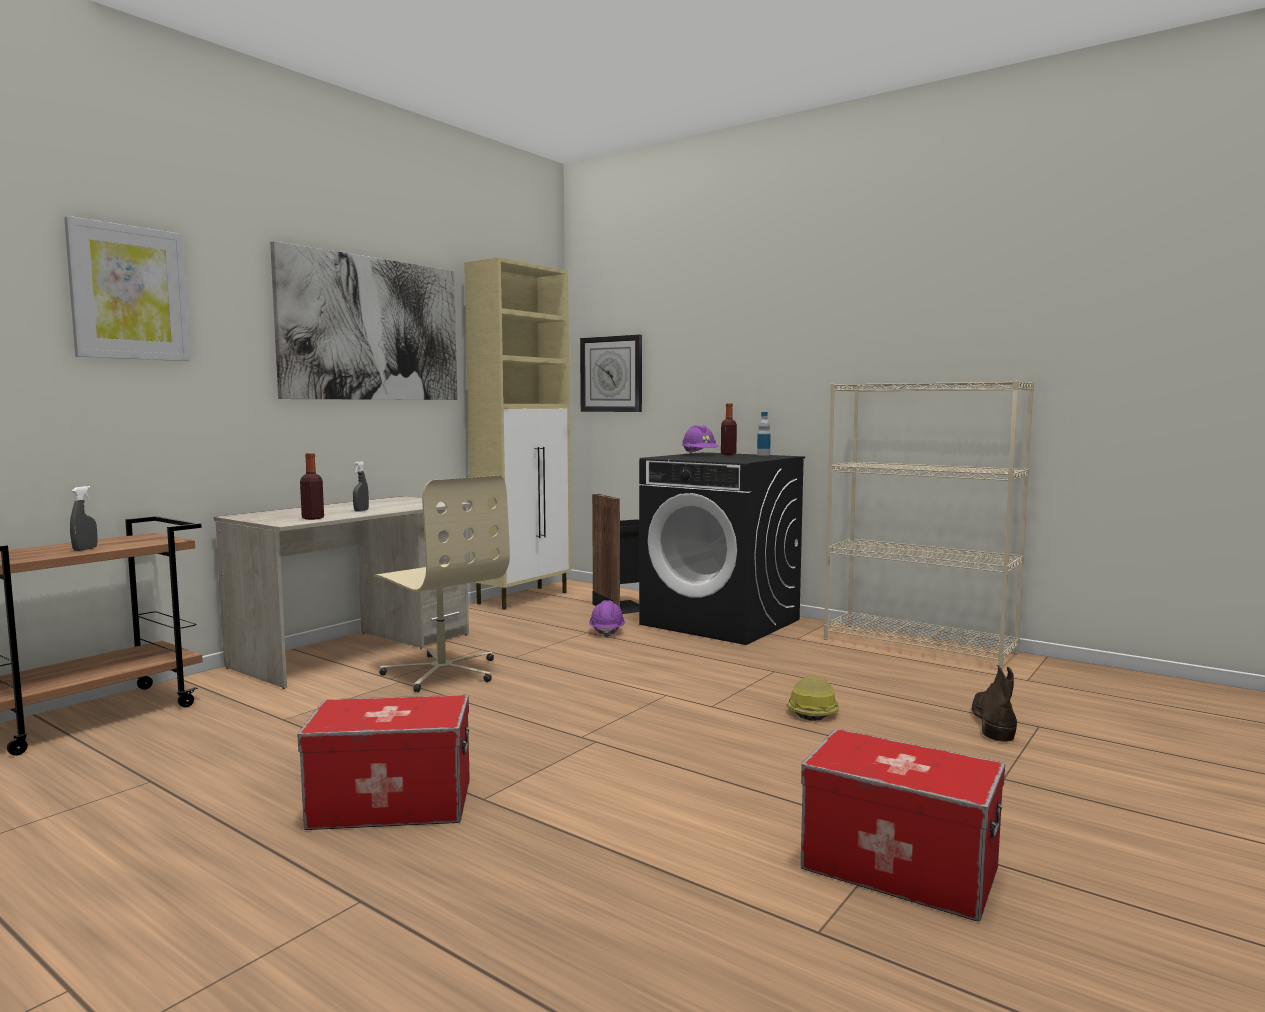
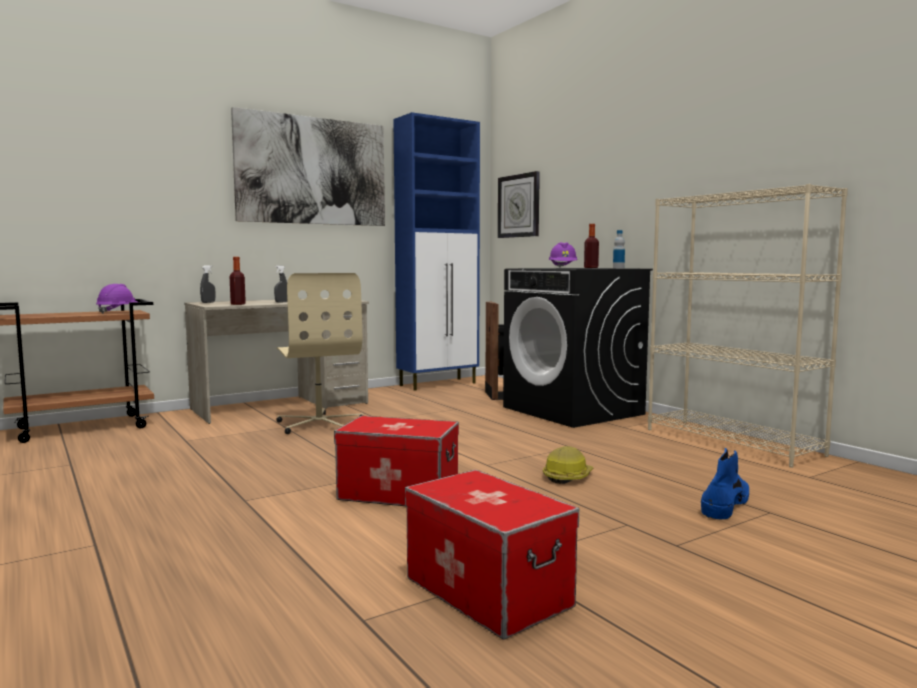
camera: 20 degrees right, 0 degrees up
picture [64,216,191,361] -> none
grey spray bottle [70,486,98,551] -> grey spray bottle moved to [200,265,216,303]
storage box [297,695,470,830] -> storage box moved to [334,416,459,506]
beige cabinet [464,258,571,610] -> blue cabinet [393,112,480,391]
purple hard hat [589,600,625,638] -> purple hard hat moved to [96,284,137,314]
brown boot [971,665,1017,742] -> blue boot [701,448,749,519]

